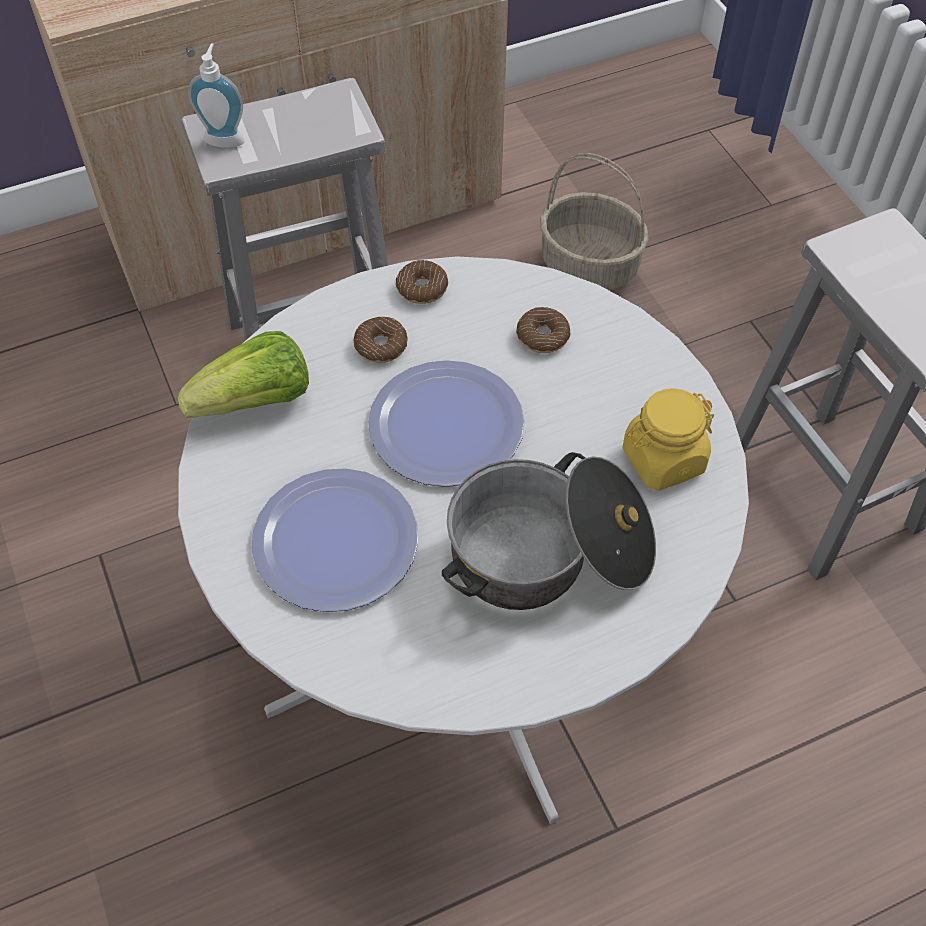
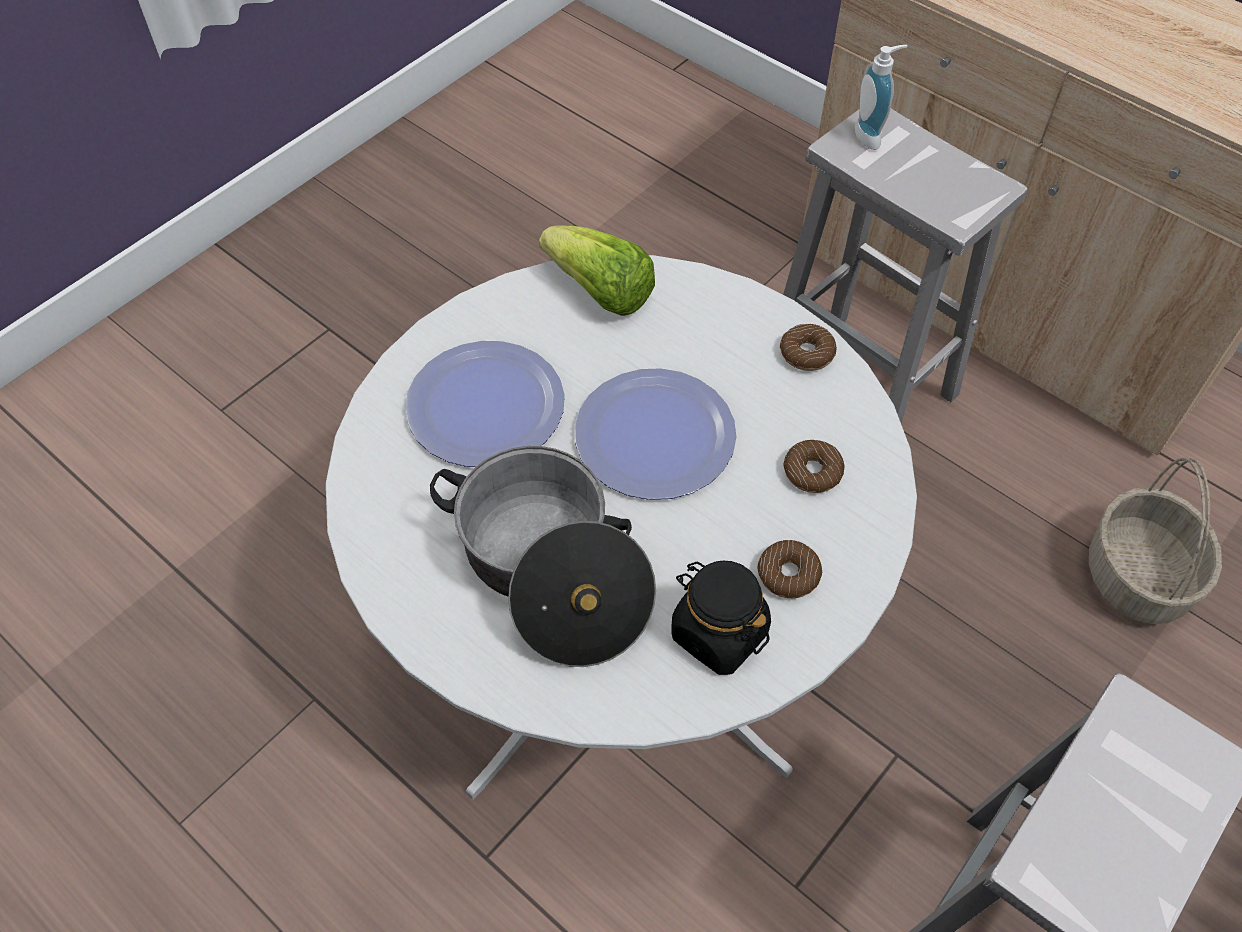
camera: 65 degrees right, 0 degrees up
donut [353,317,408,363] -> donut moved to [758,540,822,598]
yellow jar [622,388,714,491] -> black jar [671,561,771,675]

